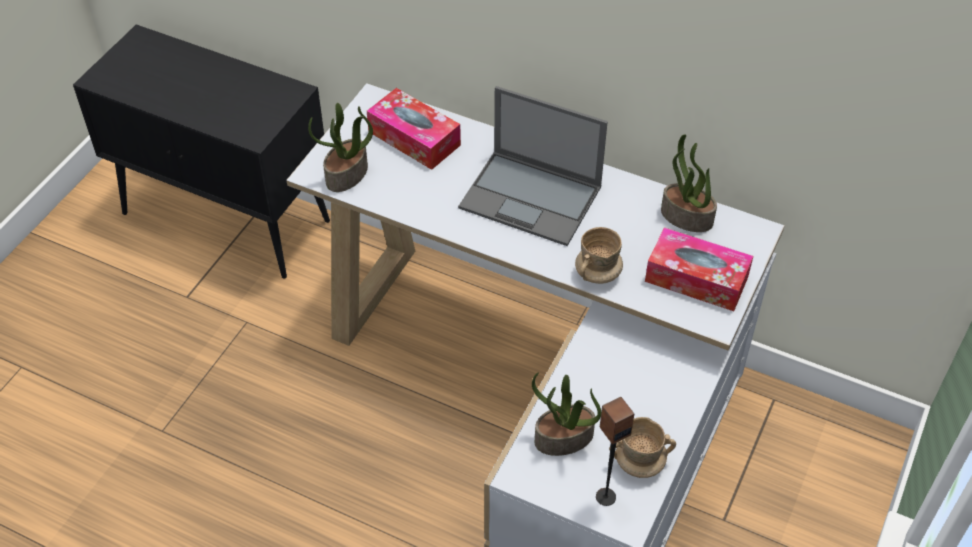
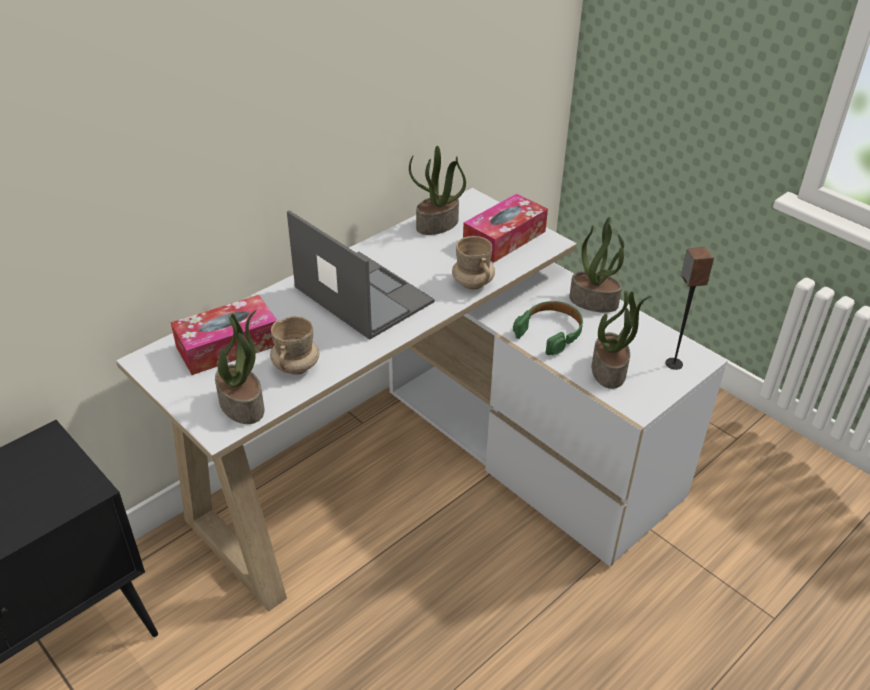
camera: 70 degrees left, 10 degrees down
laptop [458,86,608,246] -> laptop turned 90 degrees counterclockwise [287,210,435,340]
beige mug [609,417,676,478] -> beige mug moved to [270,316,320,375]
none -> green headphones [513,301,583,355]
none -> potted plant [569,217,624,313]

